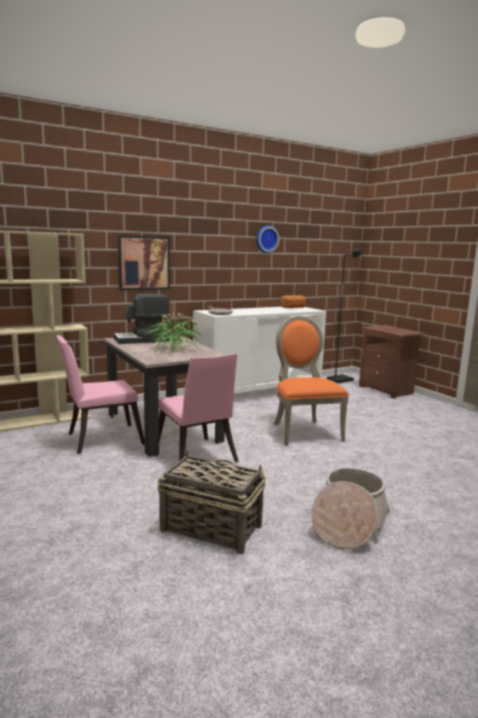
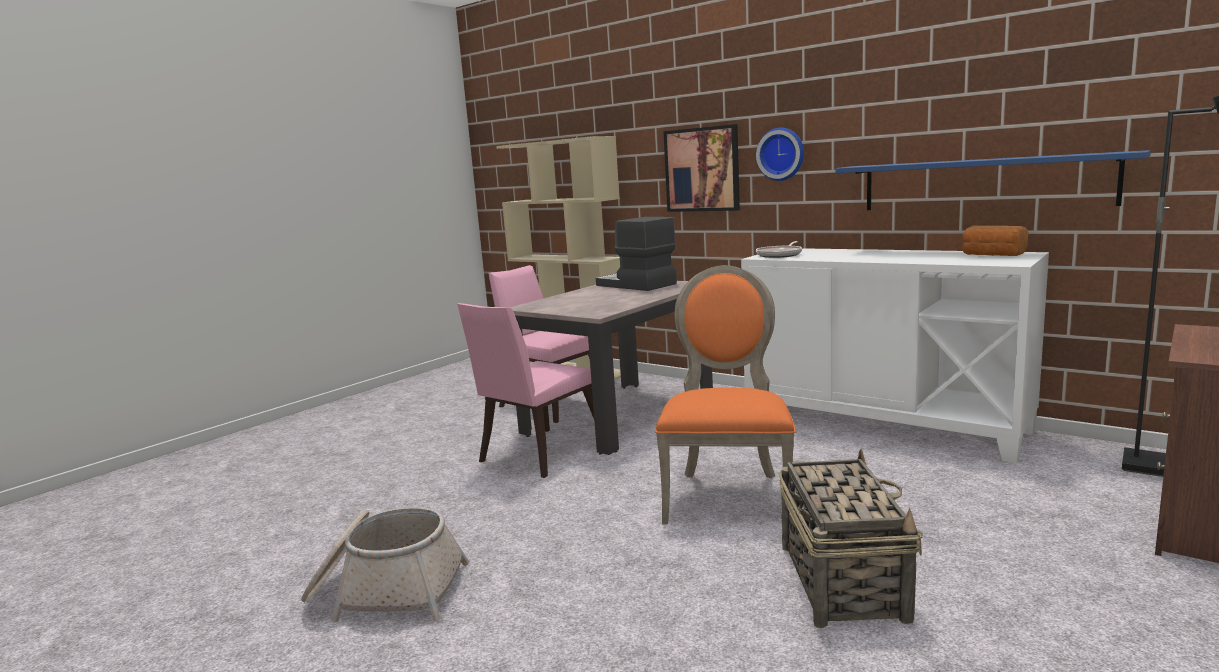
camera: 70 degrees right, 0 degrees up
potted plant [143,313,203,354] -> none
basket [158,449,266,554] -> basket moved to [779,449,923,628]
wall clock [256,225,279,253] -> wall clock moved to [756,127,804,181]
orange chair [274,316,349,446] -> orange chair turned 45 degrees counterclockwise [655,265,796,525]
none -> blue shelf [836,150,1151,210]

